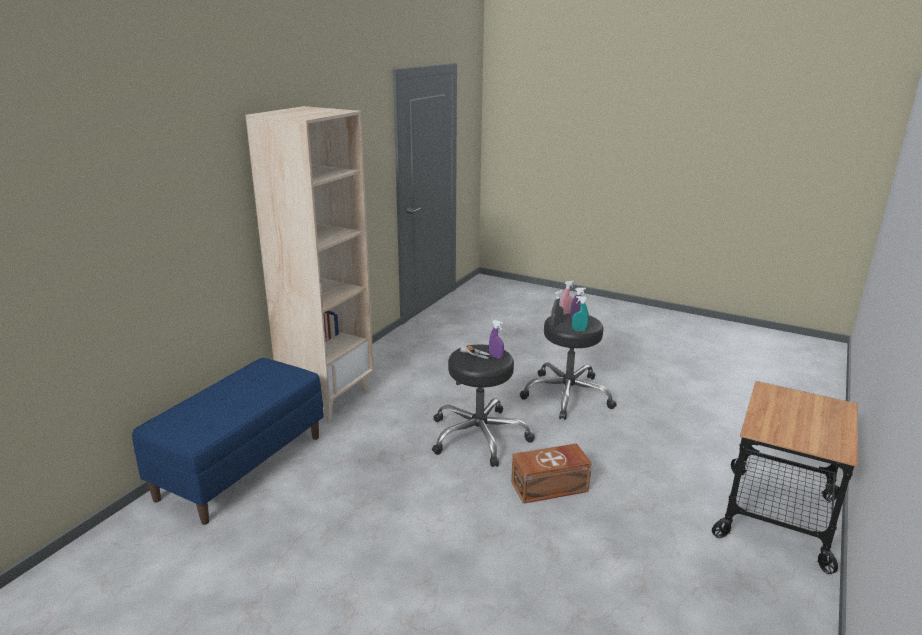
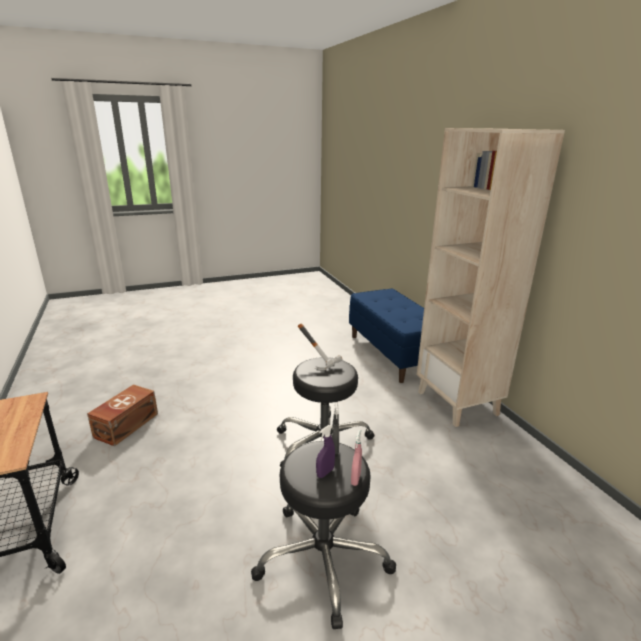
camera: 130 degrees right, 0 degrees up
purple spray bottle [489,320,504,359] -> none
brown storage box [511,443,592,504] -> brown storage box moved to [87,385,158,446]
turquoise spray bottle [572,296,589,331] -> none

